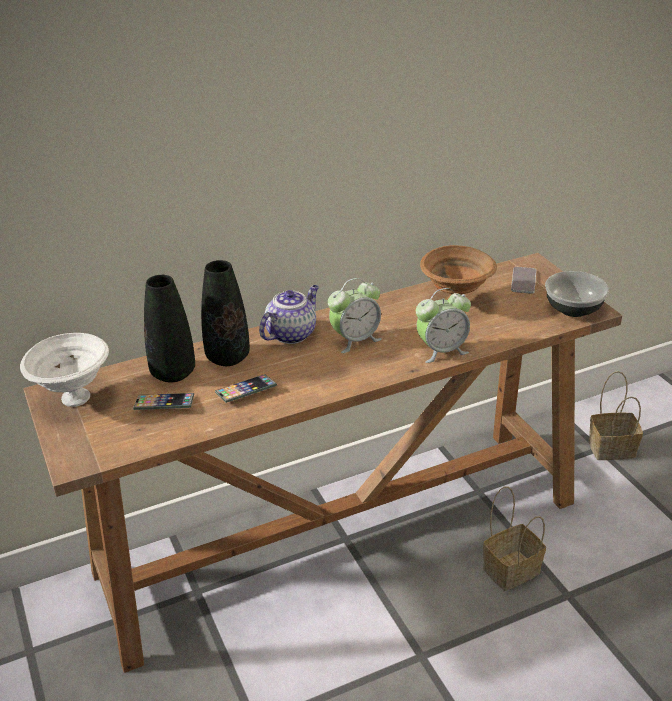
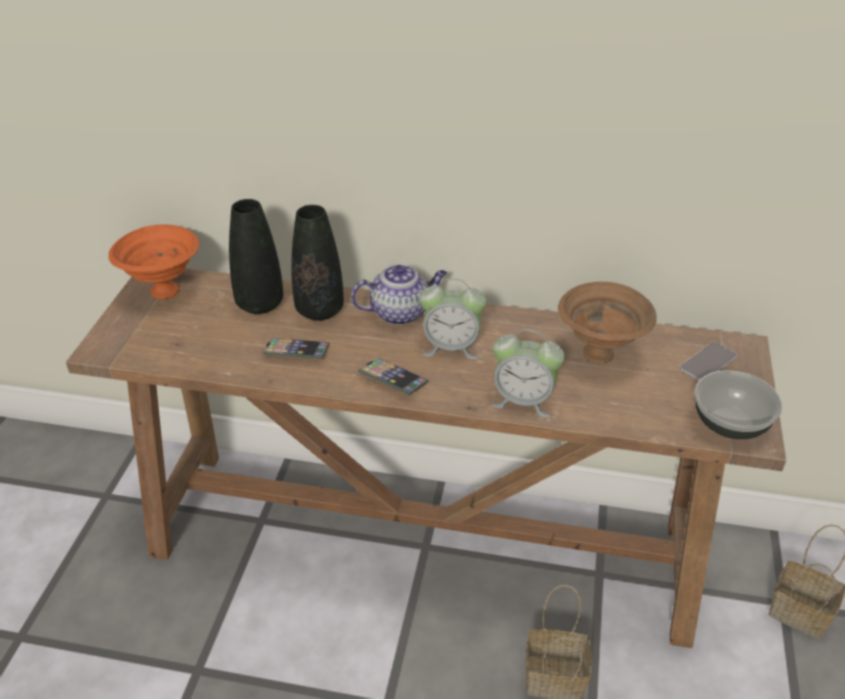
camera: 35 degrees right, 5 degrees up
white bowl [20,333,109,407] -> orange bowl [108,225,199,299]
phone [133,393,194,410] -> phone moved to [358,358,429,395]

